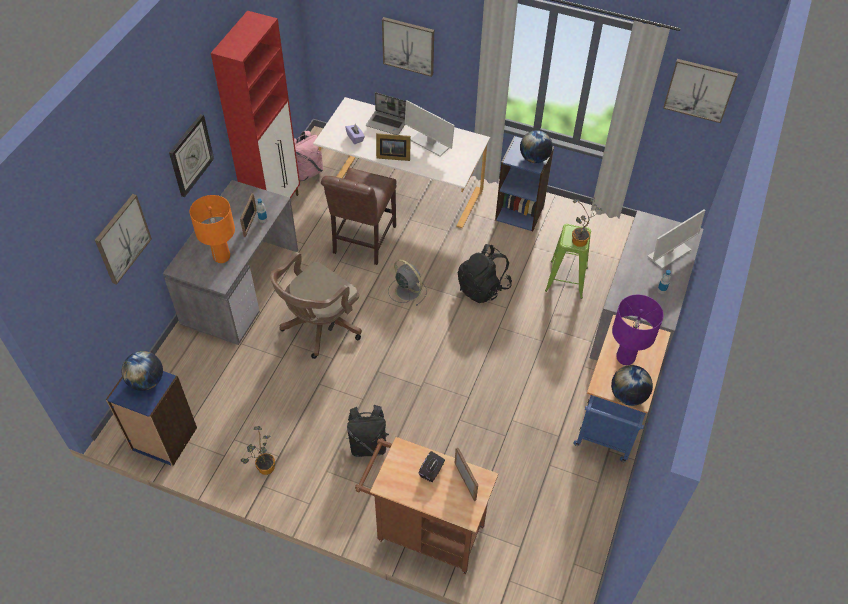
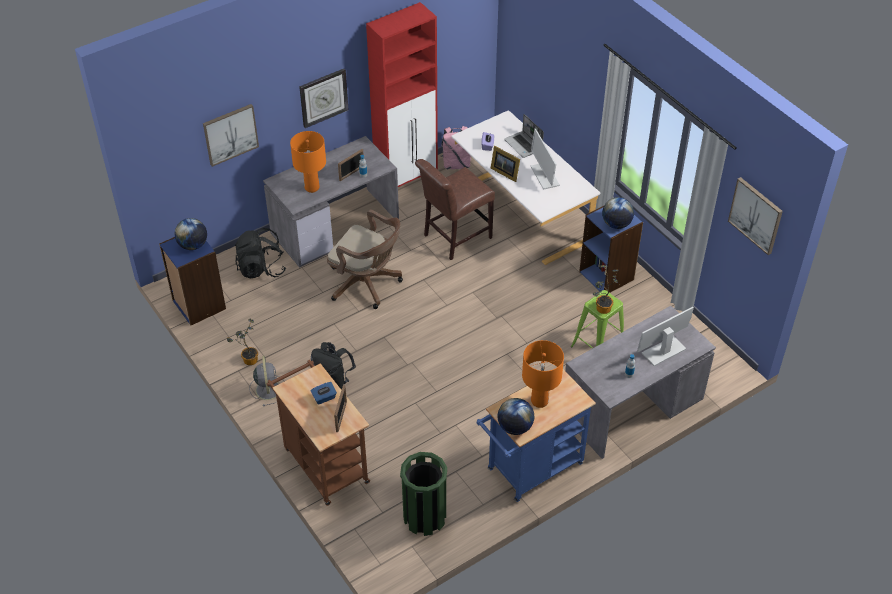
camera: 35 degrees right, 5 degrees down
brown office chair [270,252,362,359] -> brown office chair turned 135 degrees counterclockwise [327,210,403,309]
picture [382,17,434,77] -> none
grey fan [388,259,427,306] -> grey fan moved to [249,356,279,406]
black tissue box [418,451,445,482] -> blue tissue box [311,382,337,405]
black backpack [458,244,512,303] -> black backpack moved to [235,228,286,278]
purple table lamp [612,295,663,365] -> orange table lamp [522,340,564,408]
monitor [647,209,705,269] -> monitor turned 150 degrees clockwise [637,307,694,366]
none -> green trash can [400,452,447,536]

